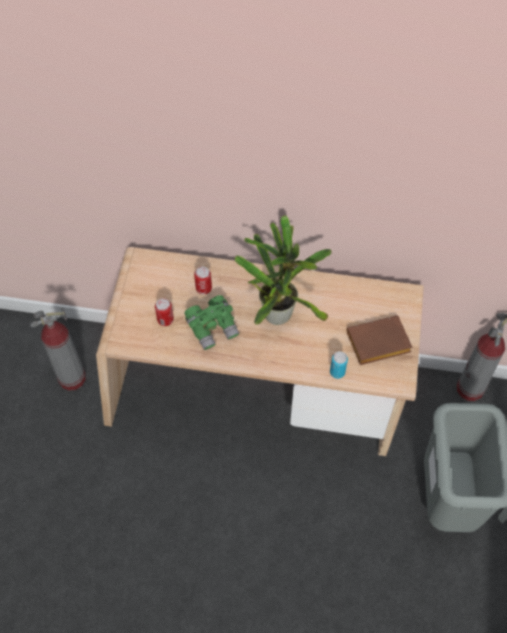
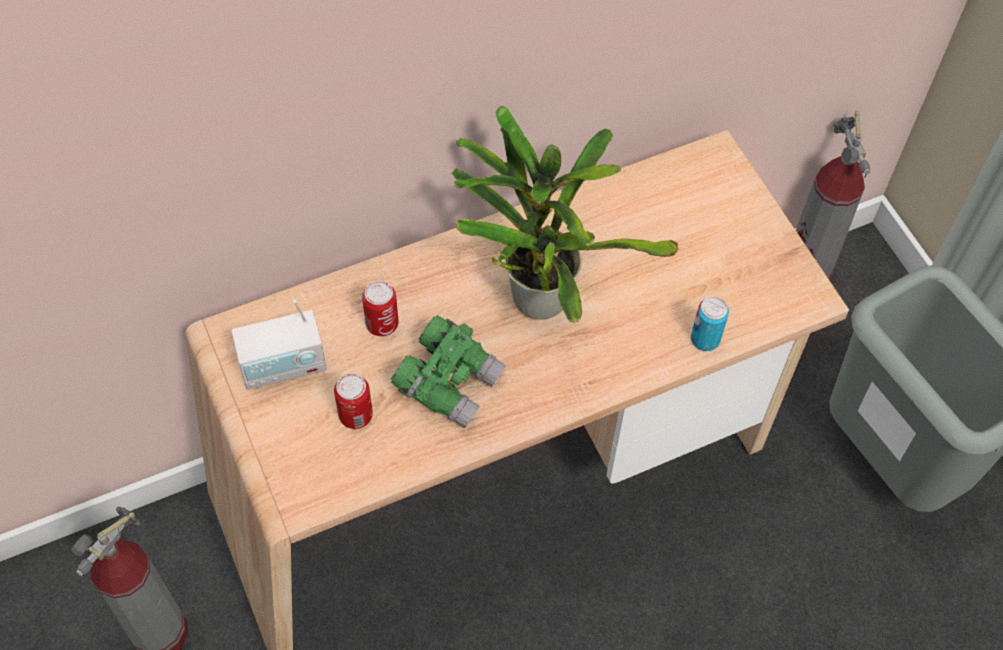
camera: 35 degrees left, 0 degrees up
brown book [347,315,413,365] -> none
none -> radio [231,300,327,390]

